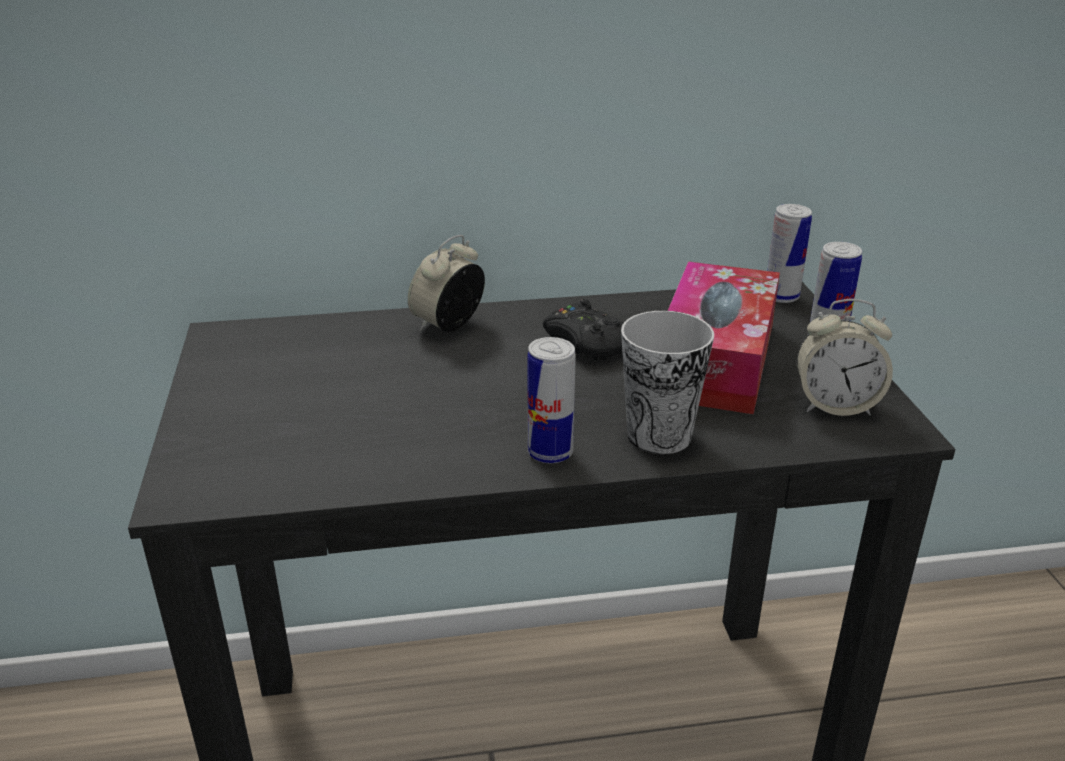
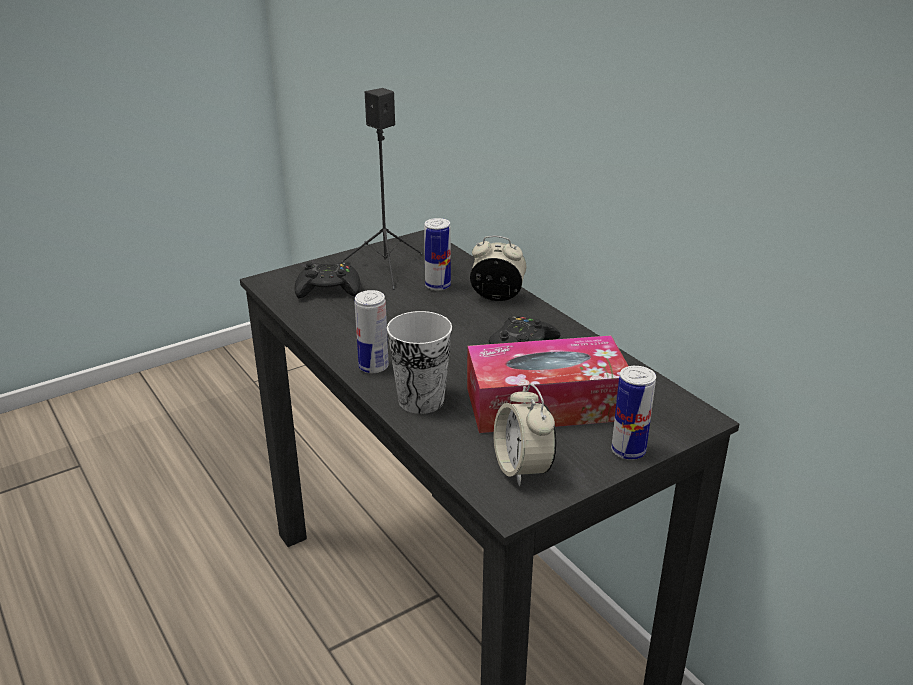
camera: 65 degrees right, 0 degrees up
can [767,204,812,303] -> can moved to [424,218,451,290]
none -> black game controller [295,262,360,298]
none -> black speaker [341,88,423,290]

